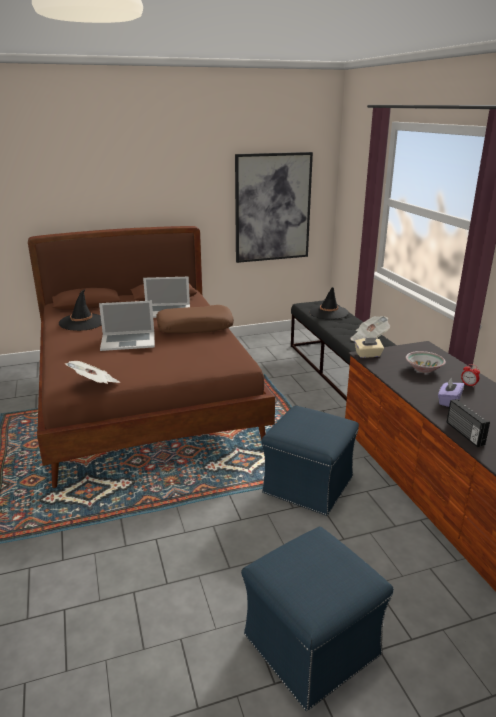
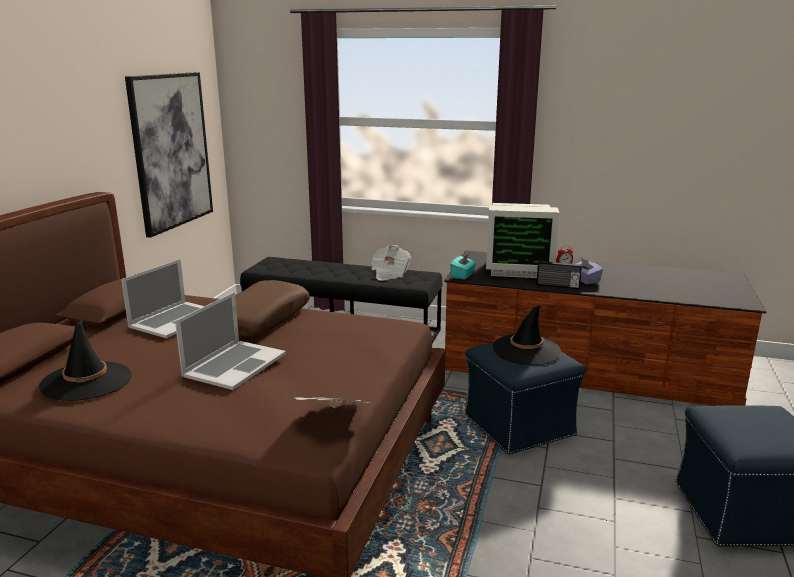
camera: 55 degrees left, 5 degrees down
black hat [310,287,349,319] -> black hat moved to [493,305,561,365]
beige tissue box [355,338,384,358] -> turquoise tissue box [450,254,477,280]
bowl [406,351,446,373] -> monitor [486,203,560,278]
radio [447,399,490,447] -> radio moved to [536,260,582,289]

